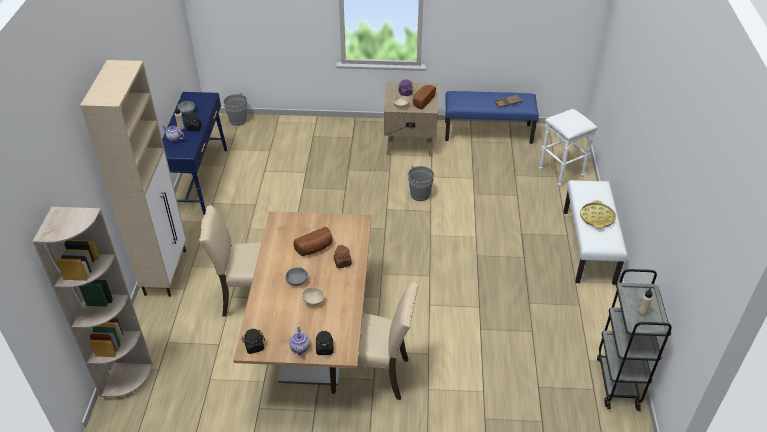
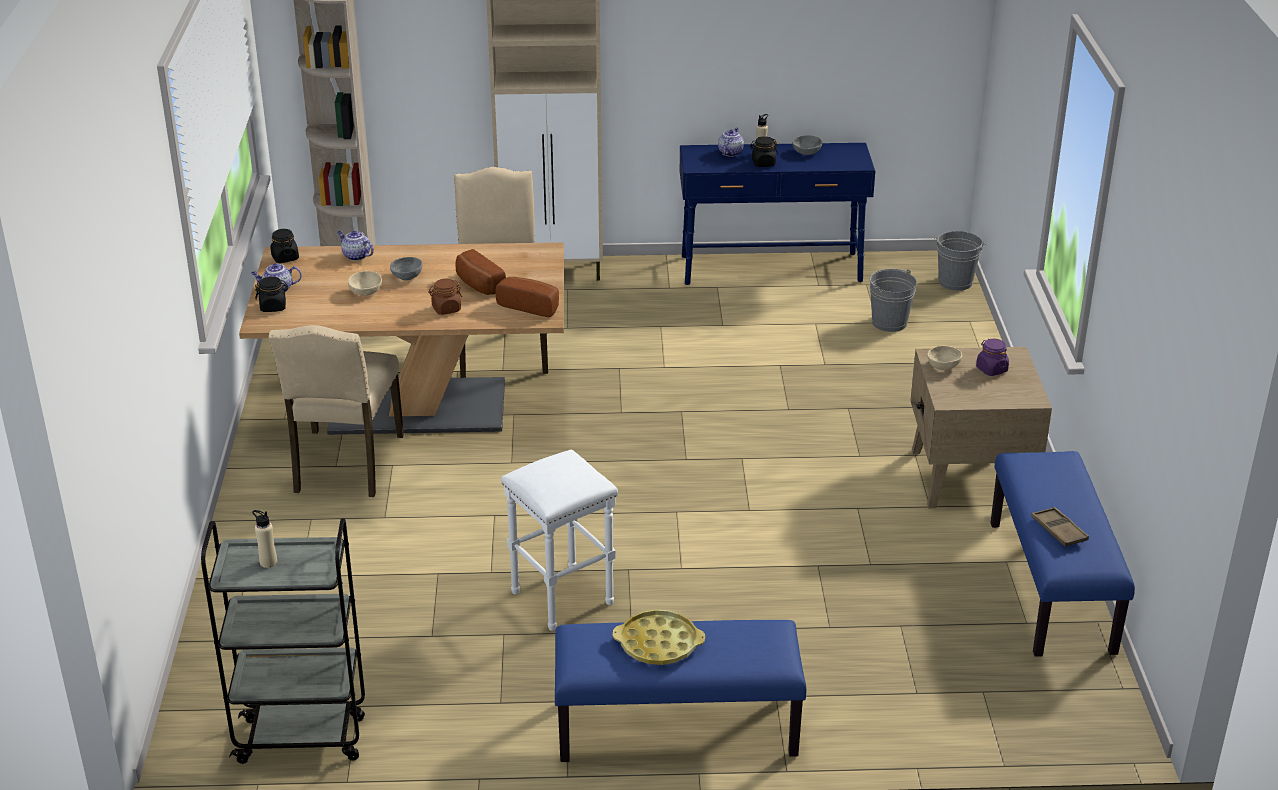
camera: 85 degrees right, 10 degrees down
grey bucket [408,166,434,201] -> grey bucket moved to [870,269,917,332]
bread [413,85,436,109] -> bread moved to [495,277,559,317]
white stool [539,109,598,187] -> white stool moved to [501,450,618,631]
white bench [563,180,627,285] -> blue bench [555,620,806,762]
none -> teapot [337,231,374,261]

